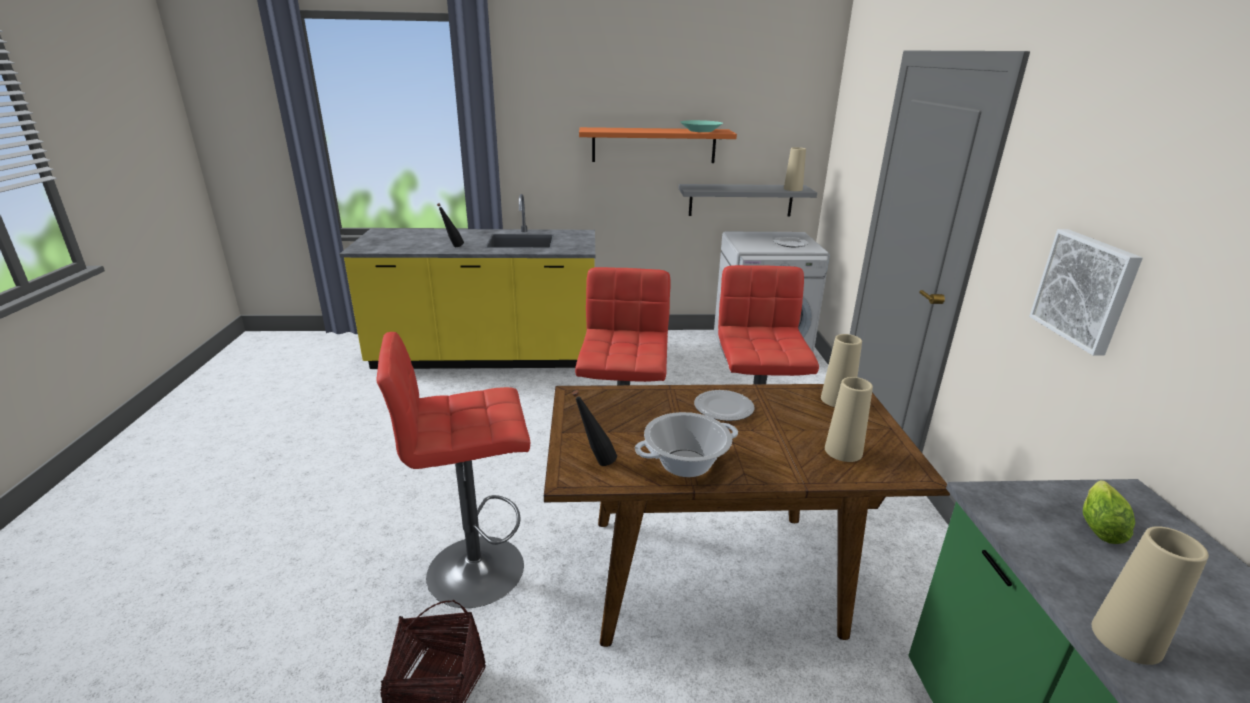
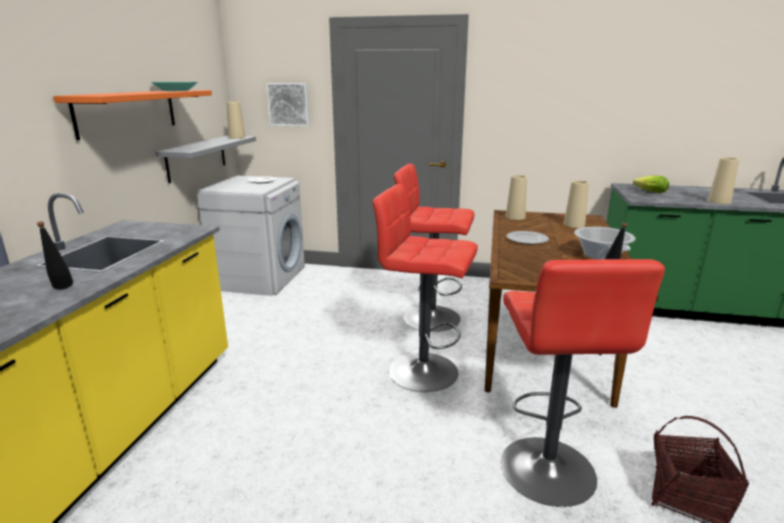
camera: 75 degrees left, 5 degrees down
picture [1029,229,1143,356] -> picture moved to [266,83,310,127]

